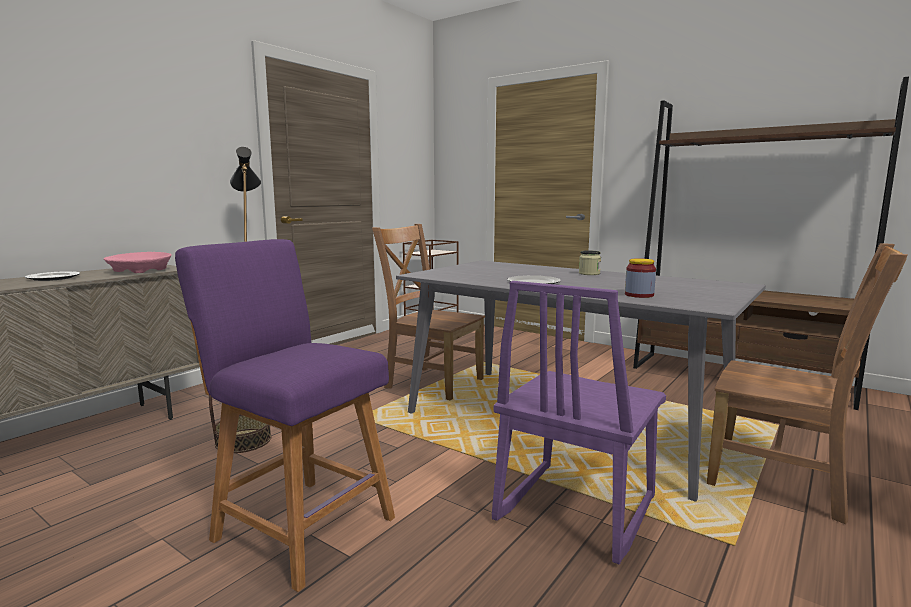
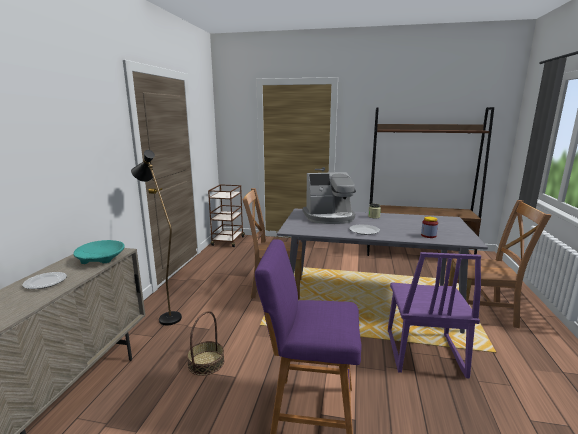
camera: 25 degrees left, 5 degrees up
pink bowl [104,252,172,273] -> turquoise bowl [73,240,125,264]
none -> coffee machine [303,172,356,224]

